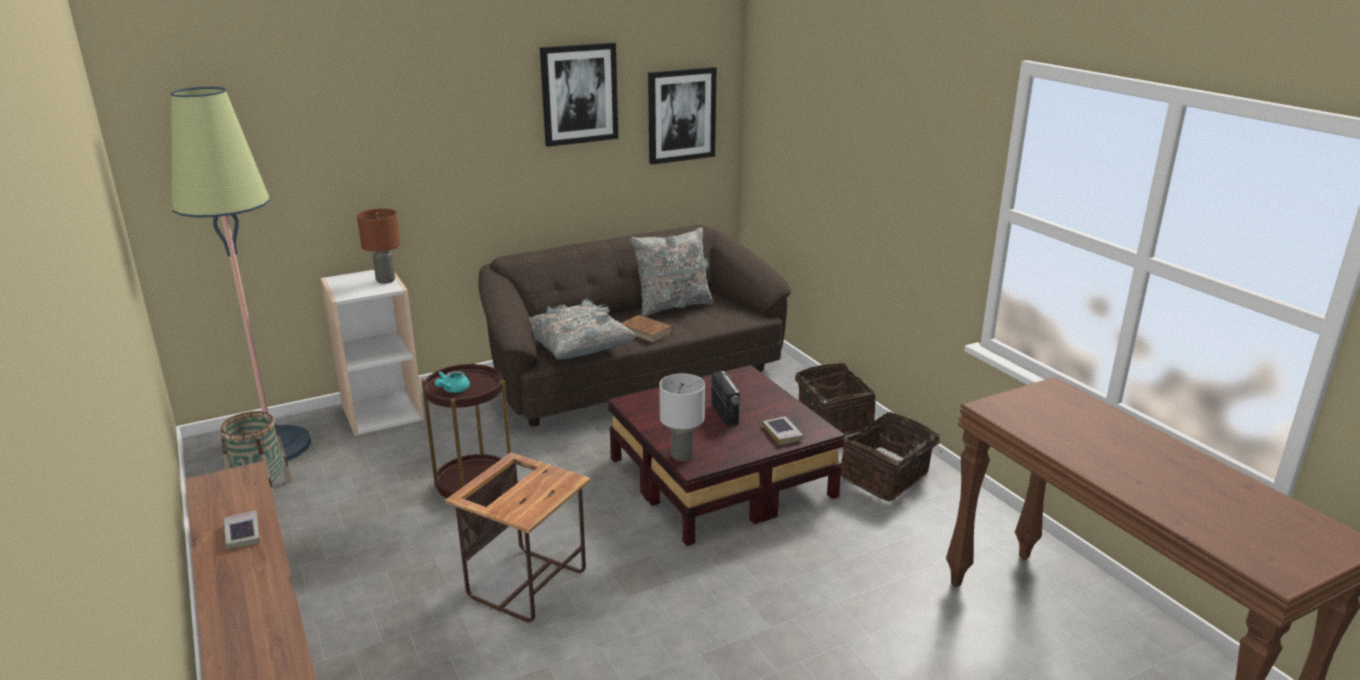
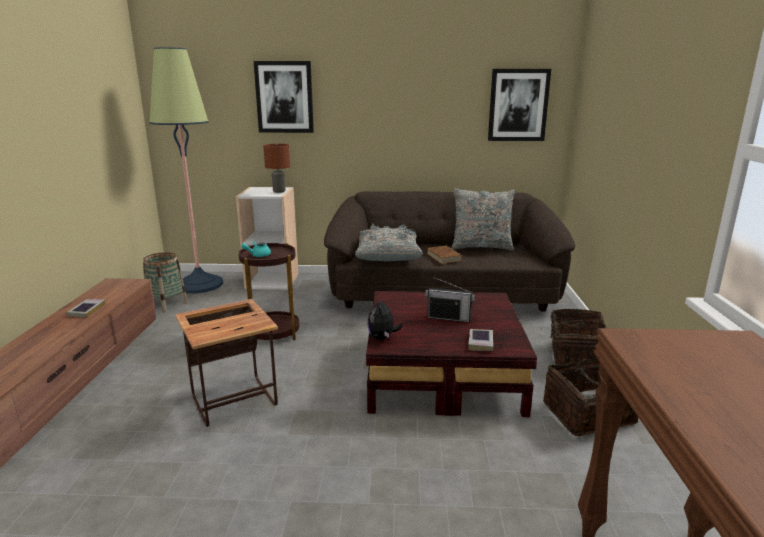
camera: 30 degrees right, 5 degrees down
picture [540,42,618,147] -> picture moved to [254,61,314,133]
white table lamp [659,373,705,462] -> plush toy [367,296,403,340]
radio [711,371,740,425] -> radio turned 90 degrees clockwise [425,277,475,323]

